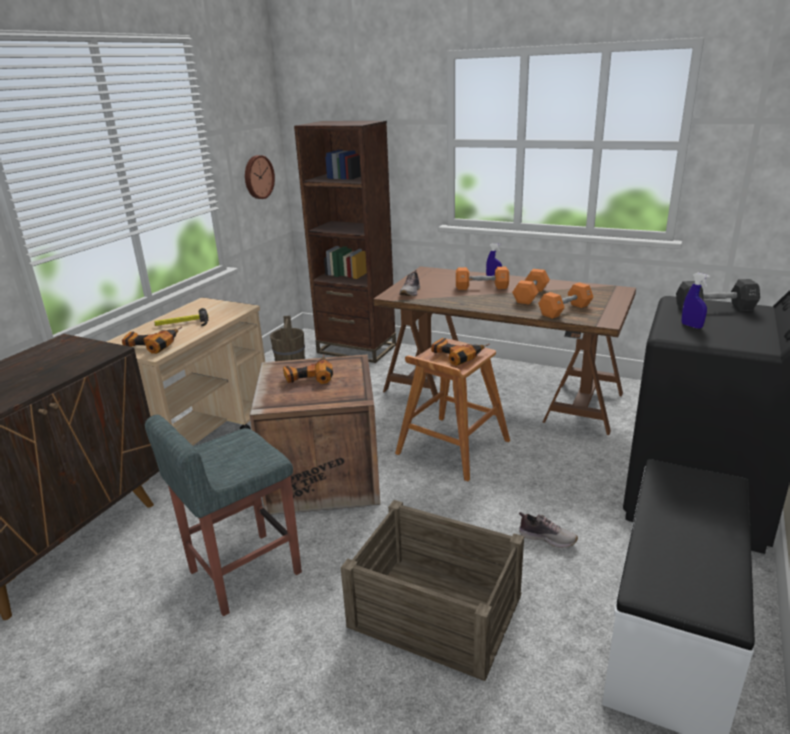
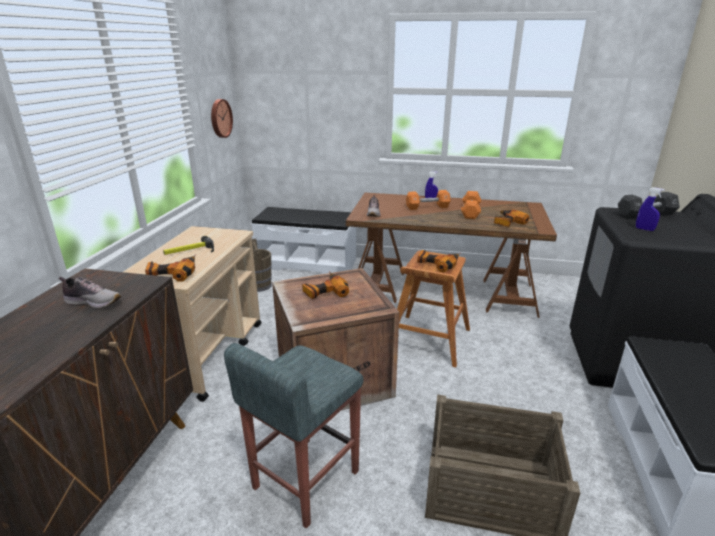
camera: 15 degrees left, 0 degrees up
brown bookcase [294,121,396,363] -> white bench [252,207,356,274]
shoe [519,512,578,548] -> shoe moved to [59,277,121,309]
orange dumbbell [538,283,594,319] -> power drill [494,209,529,227]

